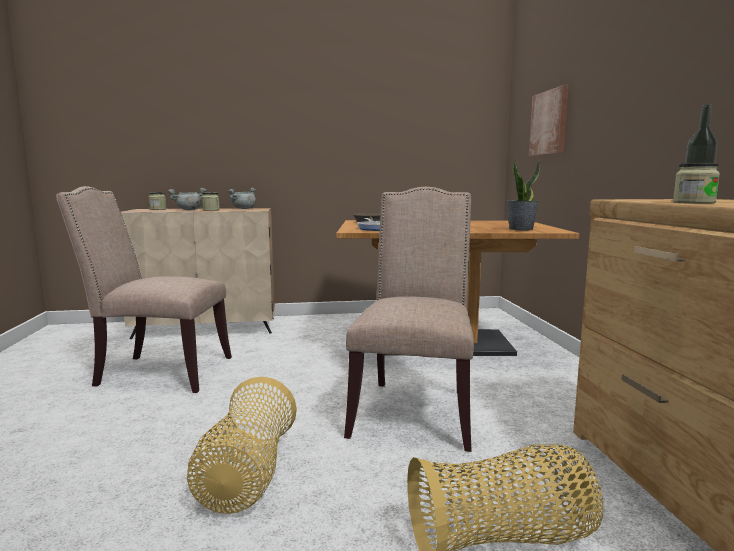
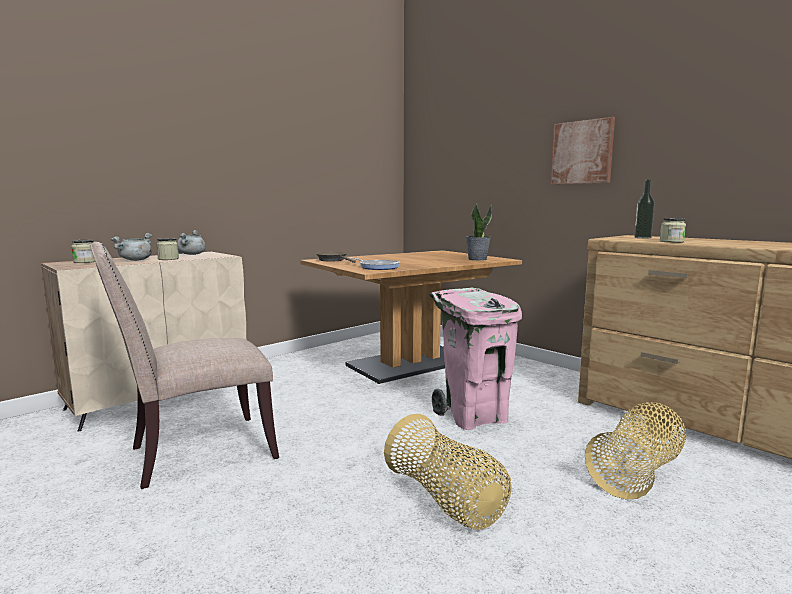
camera: 35 degrees left, 0 degrees up
beige chair [344,187,474,452] -> pink trash can [430,288,522,430]
picture [529,85,568,156] -> picture moved to [550,117,615,185]

